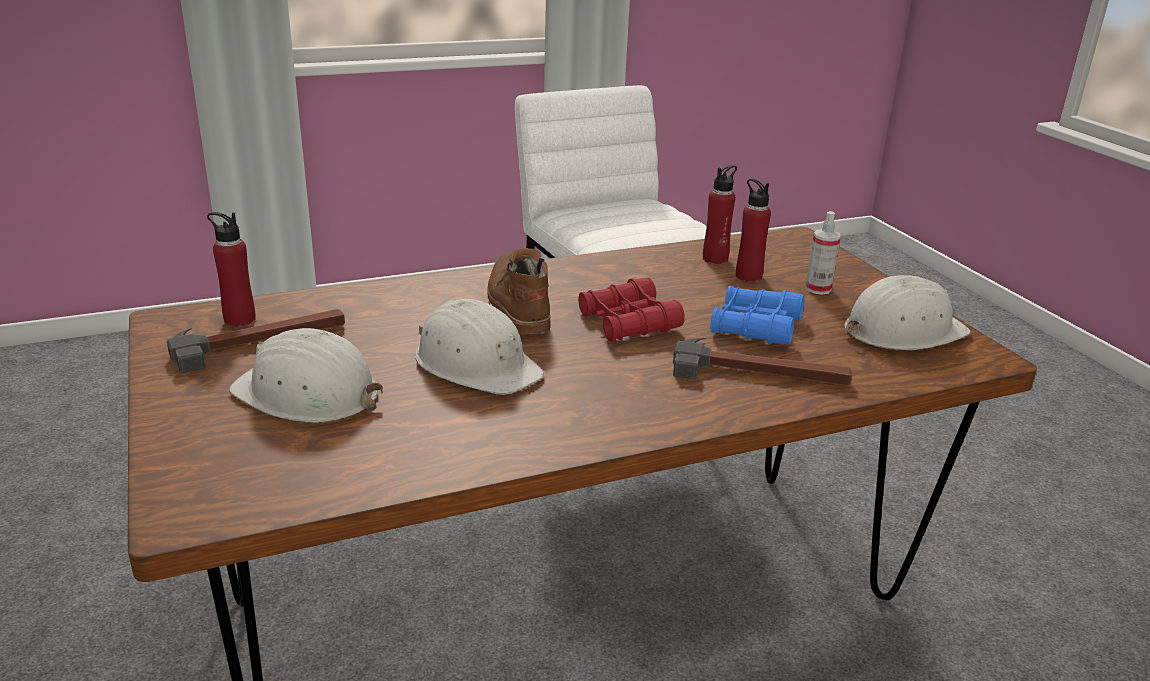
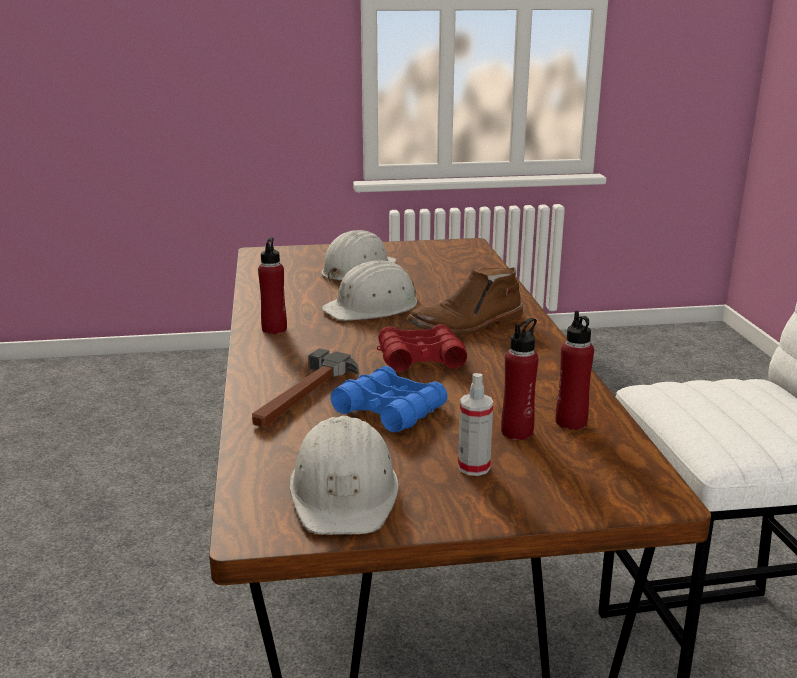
camera: 105 degrees right, 5 degrees down
hammer [167,309,345,373] -> none
red bottle [207,212,256,326] -> red bottle moved to [258,237,287,334]
brown boot [487,248,551,334] -> brown boot turned 150 degrees clockwise [407,267,523,336]

